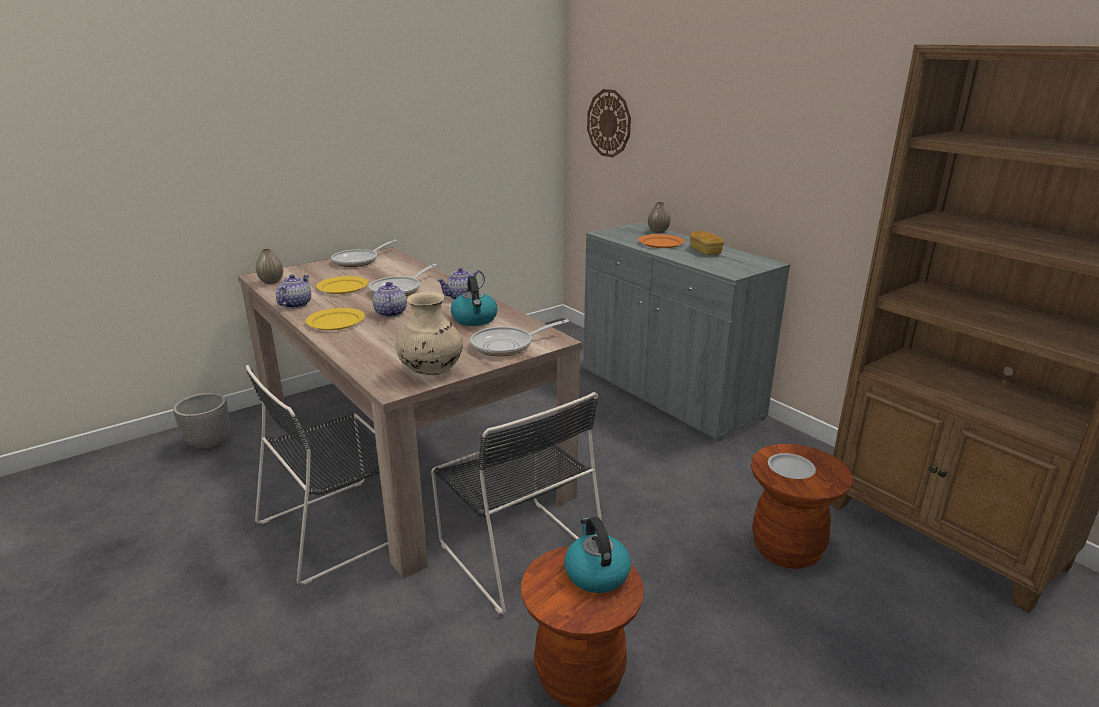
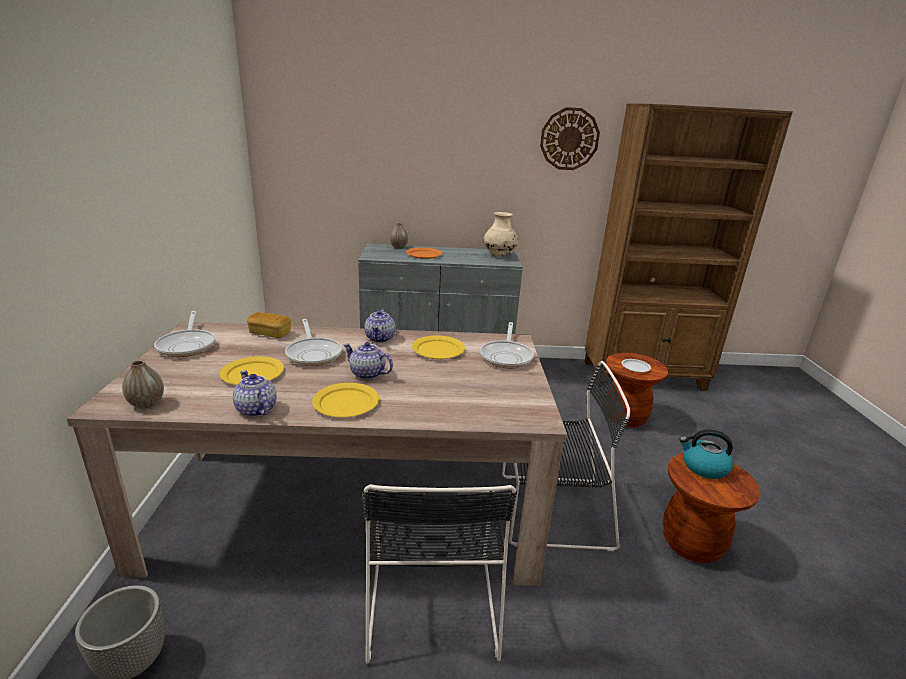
camera: 55 degrees left, 0 degrees up
beige vase [396,292,463,375] -> beige vase moved to [483,212,518,257]
kettle [451,276,497,326] -> yellow plate [412,336,465,359]
wall clock [587,89,631,158] -> wall clock moved to [540,107,600,170]
bread [690,231,724,255] -> bread moved to [247,312,291,338]

